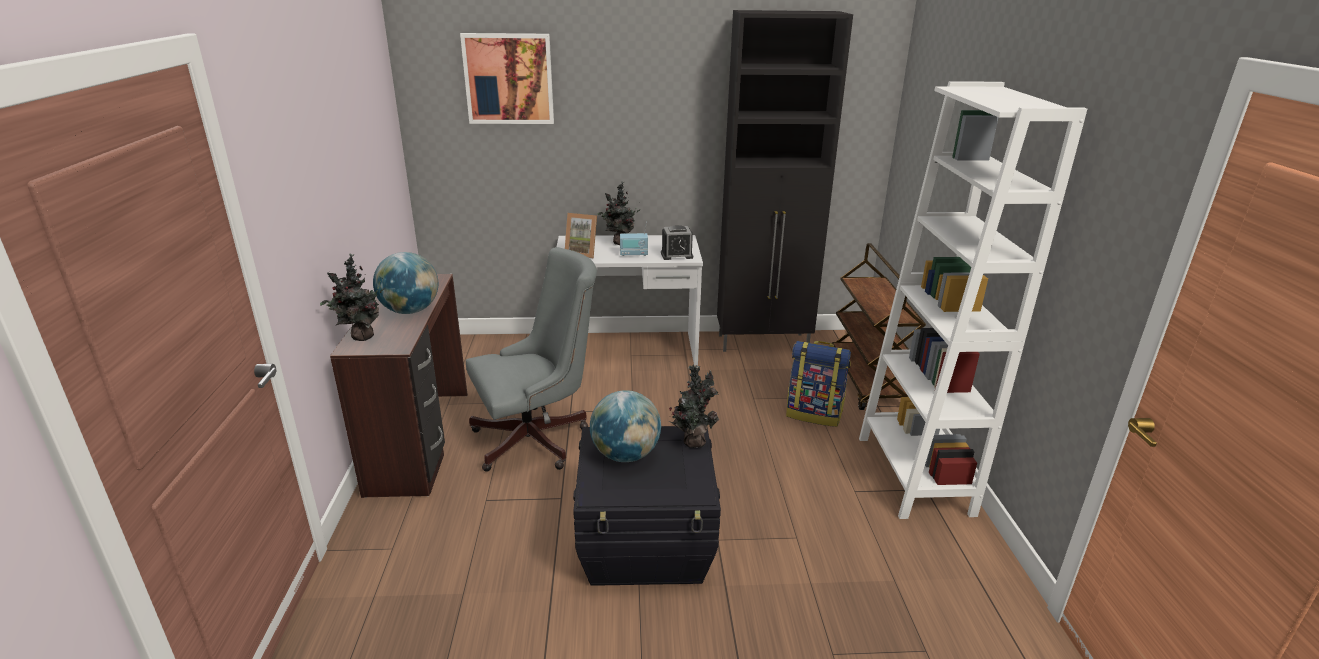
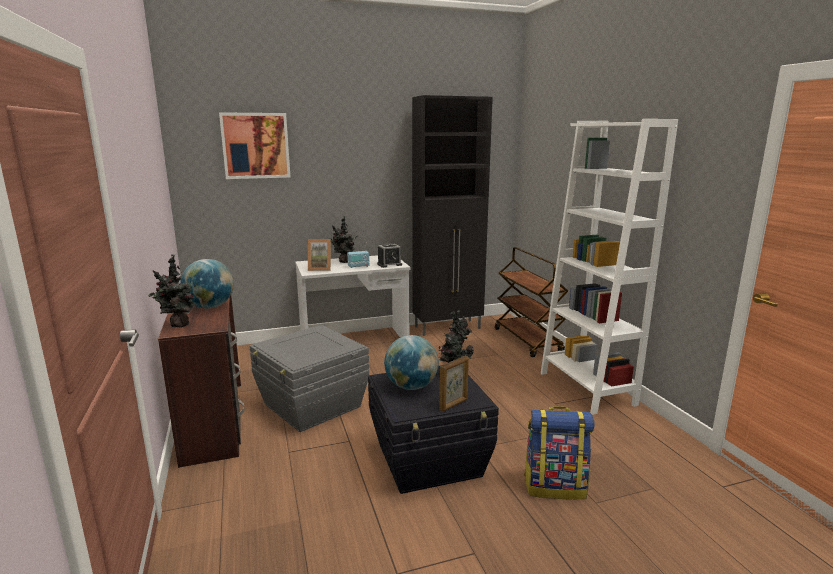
camera: 15 degrees left, 10 degrees down
grey office chair [466,247,597,472] -> grey storage box [250,325,369,432]
backpack [786,341,851,427] -> backpack moved to [524,406,595,499]
none -> picture frame [439,356,469,412]

